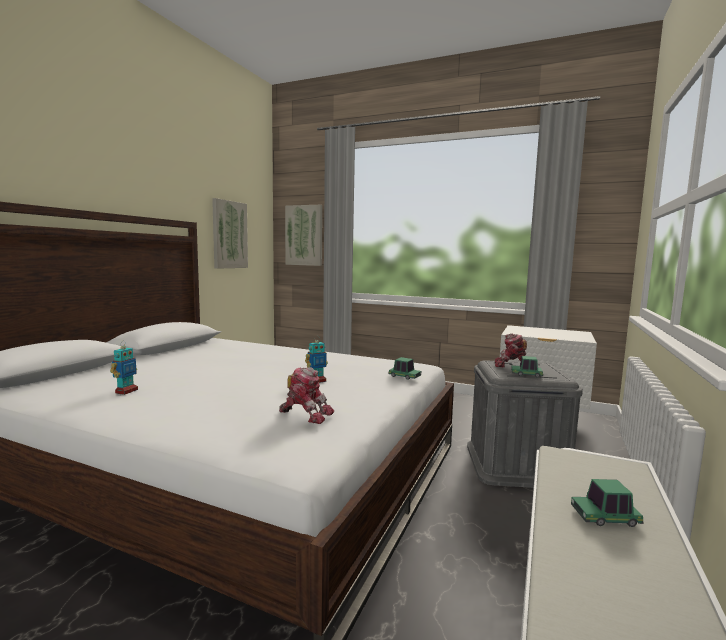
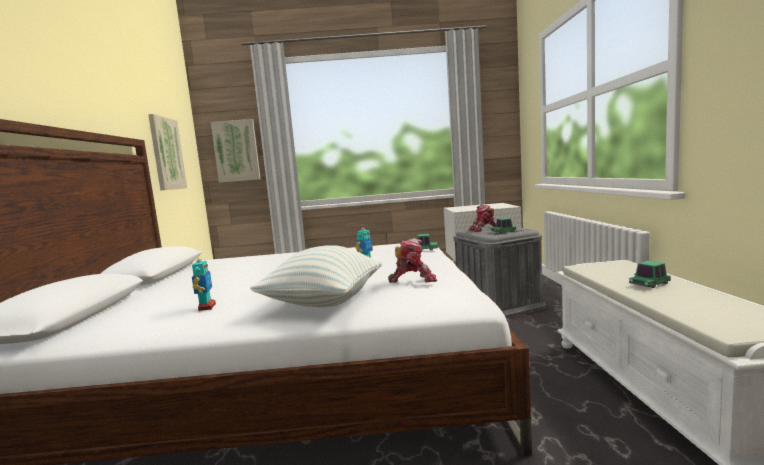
camera: 25 degrees left, 0 degrees up
none -> pillow [250,245,382,307]

